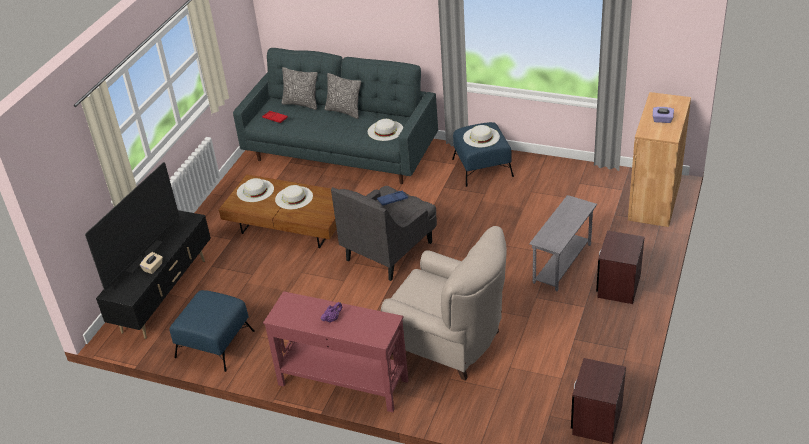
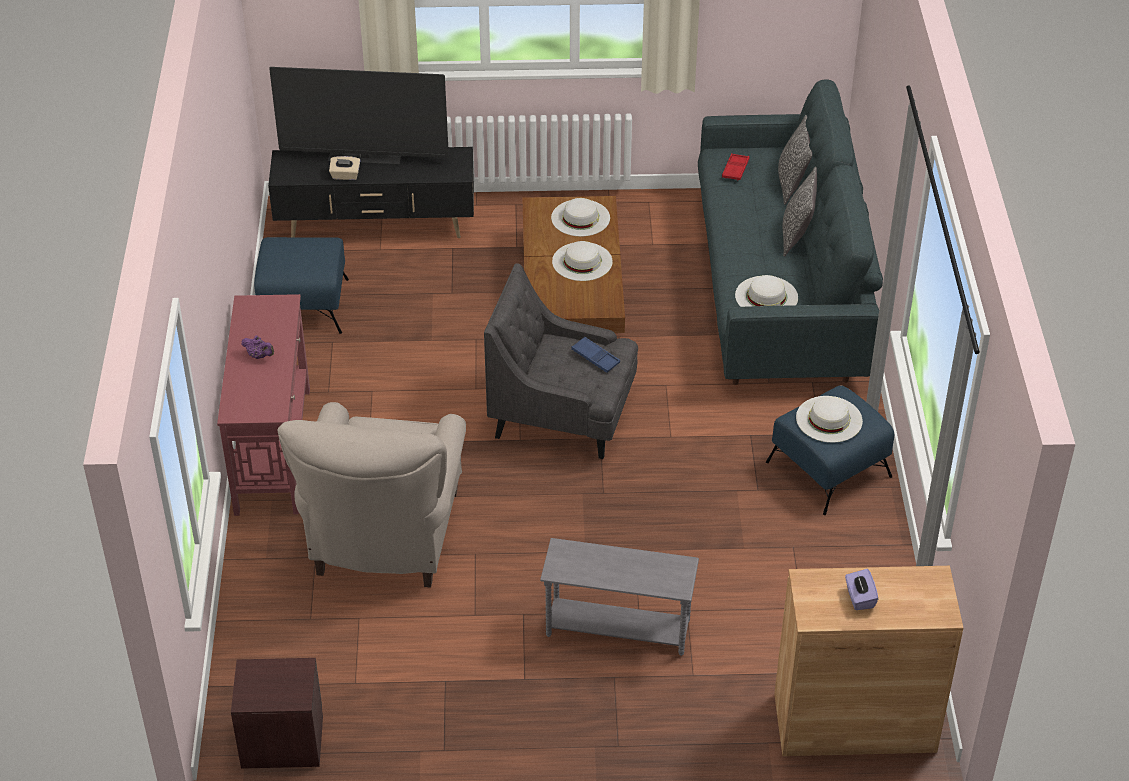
camera: 65 degrees right, 5 degrees up
brown nightstand [596,231,644,304] -> none

